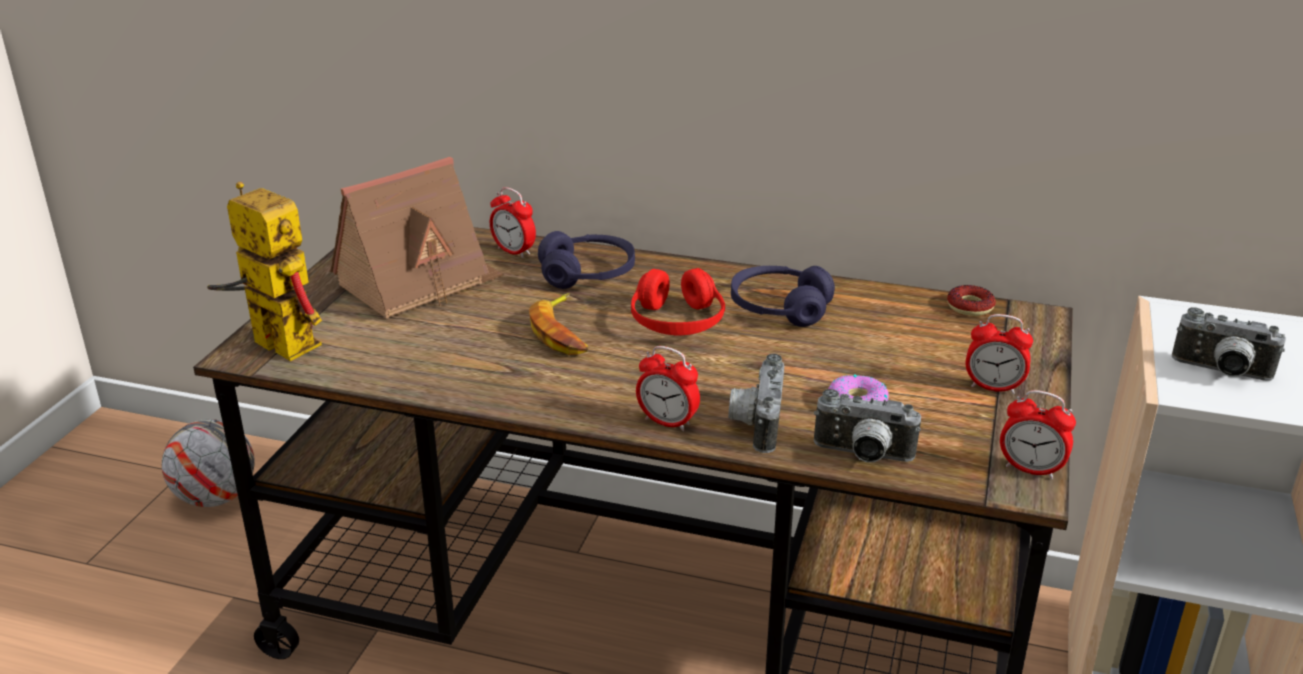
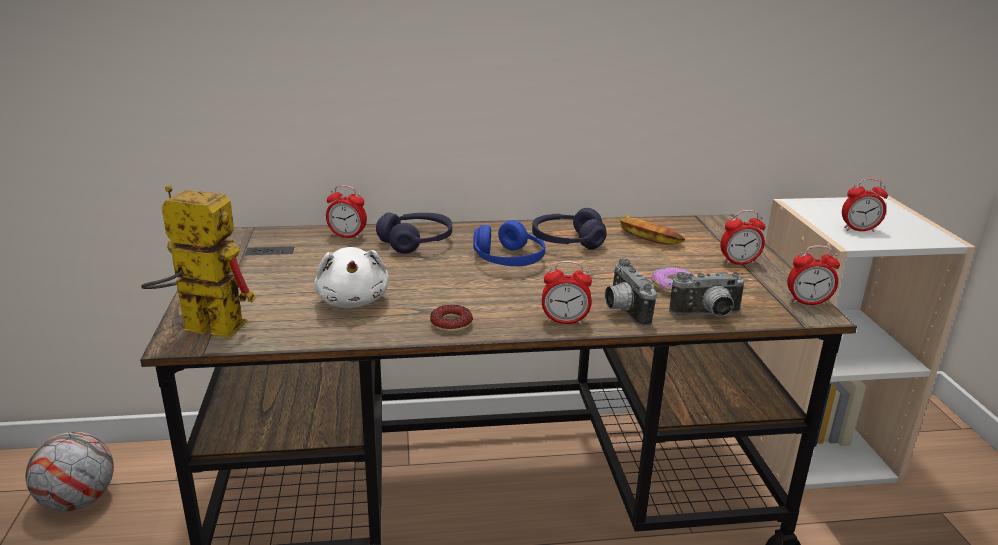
camera: 25 degrees left, 5 degrees down
toy house [330,157,504,319] -> none
banana [529,293,588,355] -> banana moved to [620,214,685,245]
red headphones [631,268,725,335] -> blue headphones [473,220,545,266]
donut [947,285,996,316] -> donut moved to [430,305,473,333]
camera [1172,307,1286,381] -> alarm clock [842,178,888,232]
none -> white plush toy [314,247,389,308]

